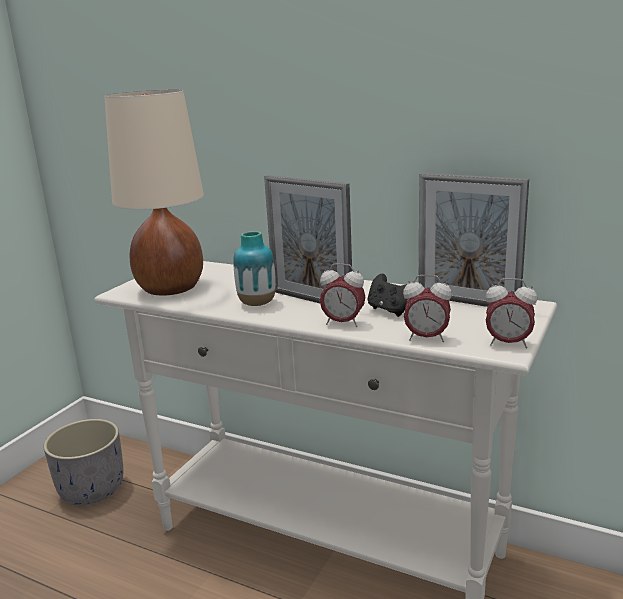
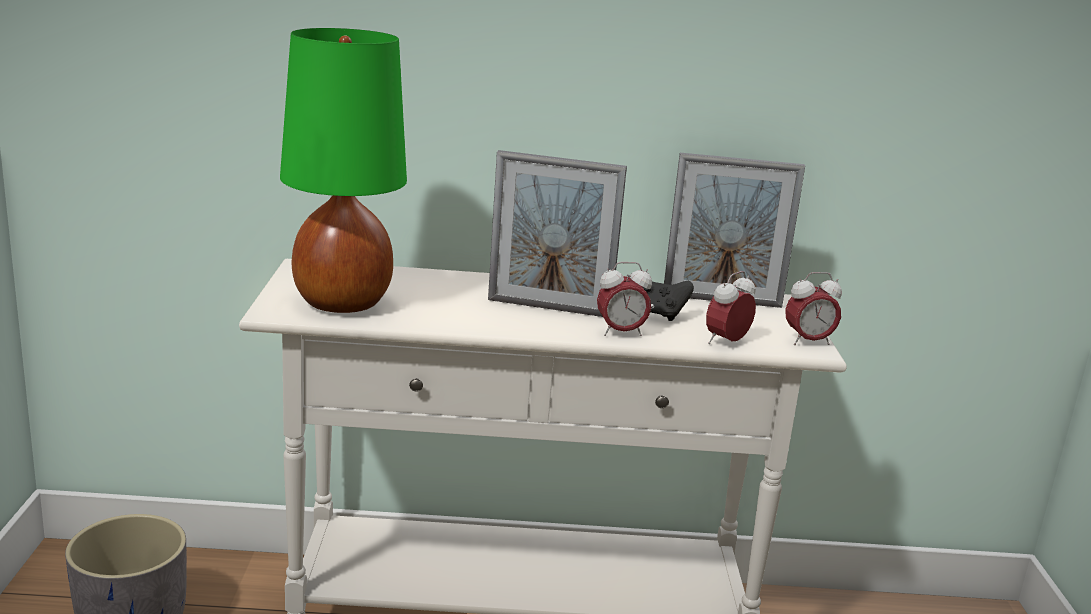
camera: 30 degrees left, 0 degrees up
beige table lamp [104,90,204,296] -> green table lamp [280,28,407,313]
vase [233,231,276,306] -> none
alarm clock [403,275,452,342] -> alarm clock turned 150 degrees clockwise [706,271,756,344]

